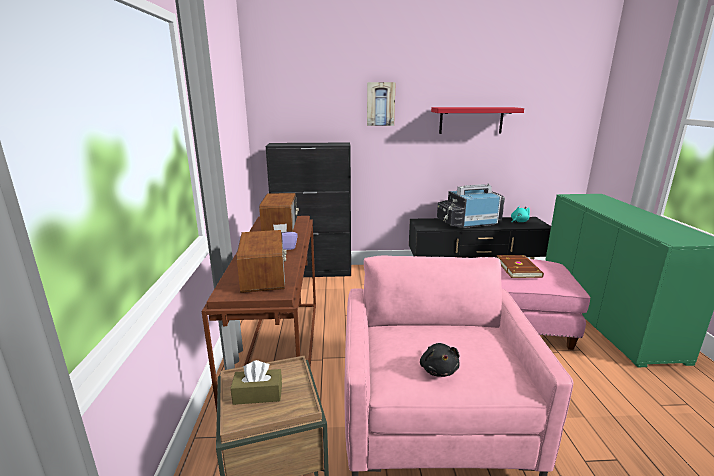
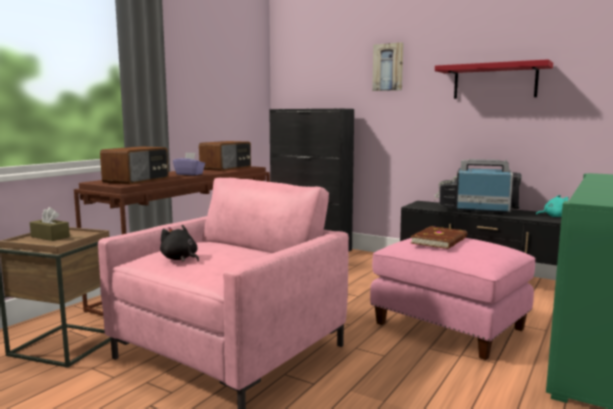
camera: 35 degrees right, 10 degrees down
black plush toy [420,343,459,377] -> black plush toy turned 105 degrees clockwise [160,225,199,261]

